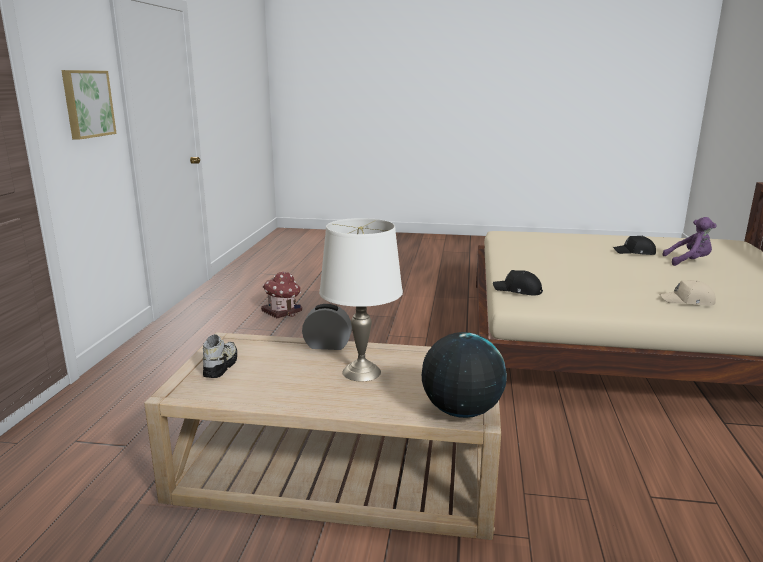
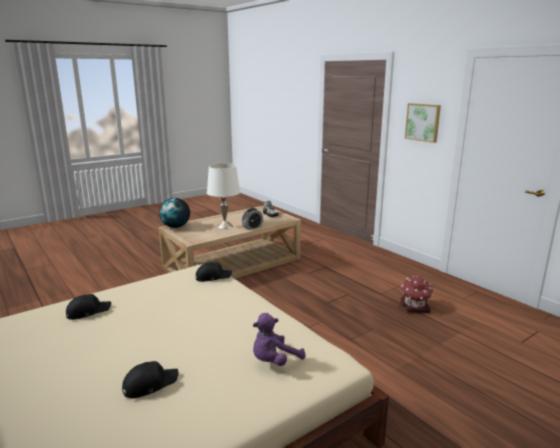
camera: 135 degrees right, 0 degrees up
beige cap [660,280,716,306] -> black cap [66,294,111,320]
purple plush toy [662,217,716,266] -> purple plush toy moved to [253,313,305,366]

